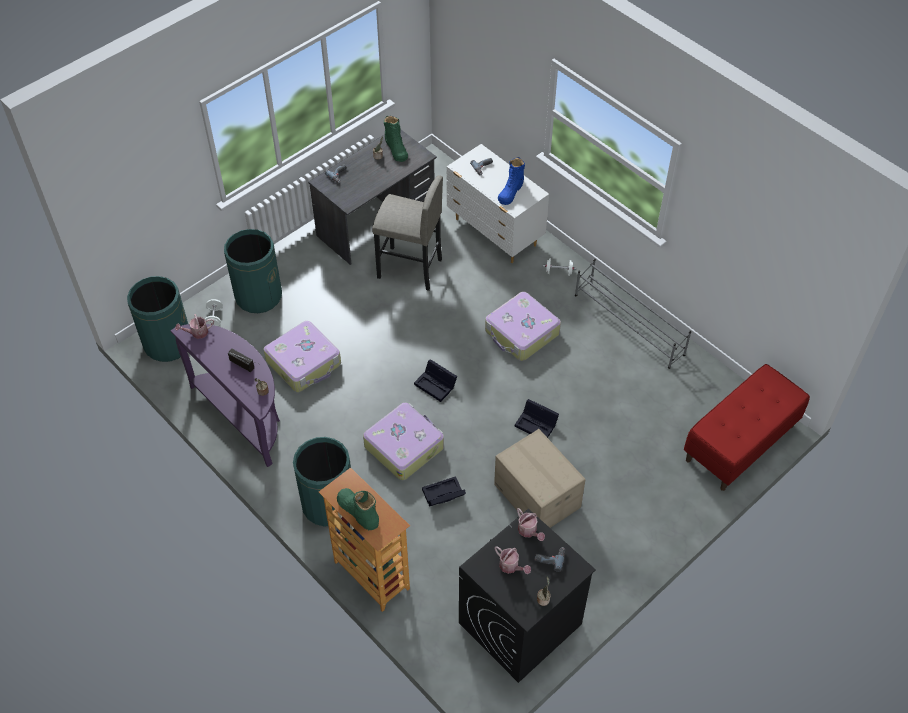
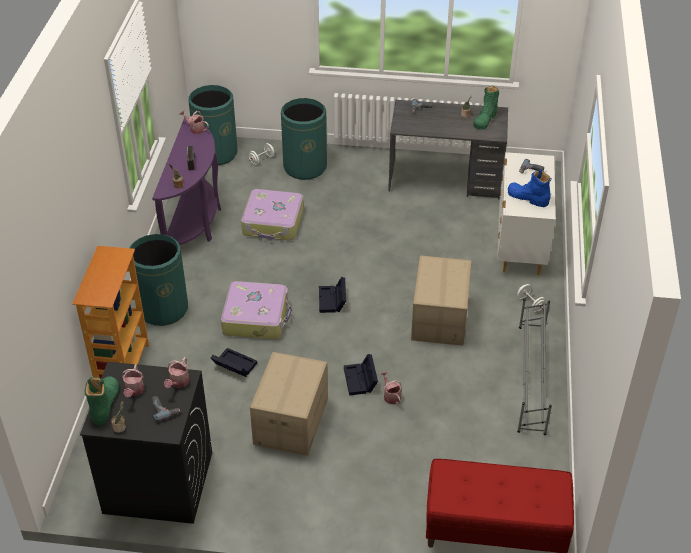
camera: 50 degrees right, 10 degrees down
green boot [337,488,379,530] -> green boot moved to [85,377,119,425]
grey stool [372,175,443,291] -> none
suitcase [485,291,561,361] -> cardboard box [411,255,472,346]
blue boot [498,157,525,205] -> blue boot turned 45 degrees clockwise [508,170,552,207]
none -> watering can [380,371,401,404]

